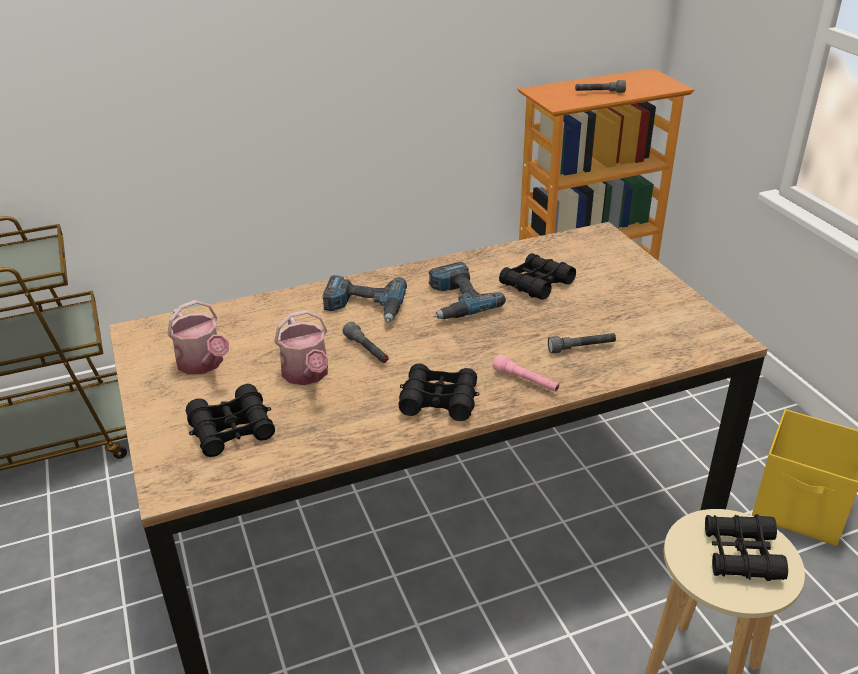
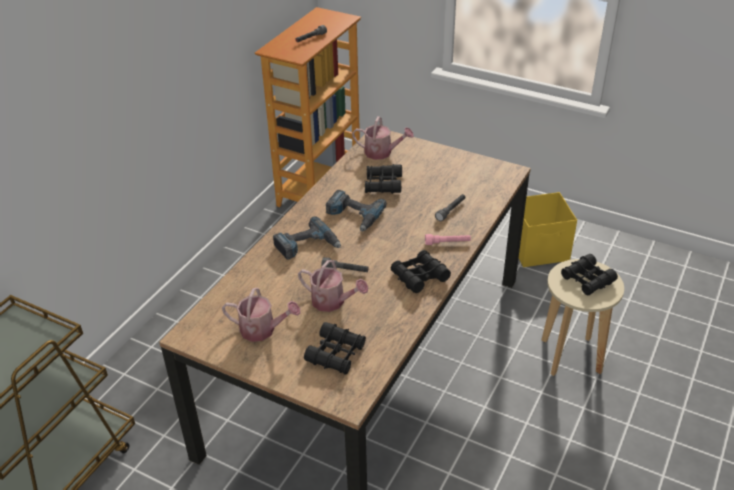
camera: 40 degrees left, 5 degrees up
none -> watering can [352,116,414,160]

